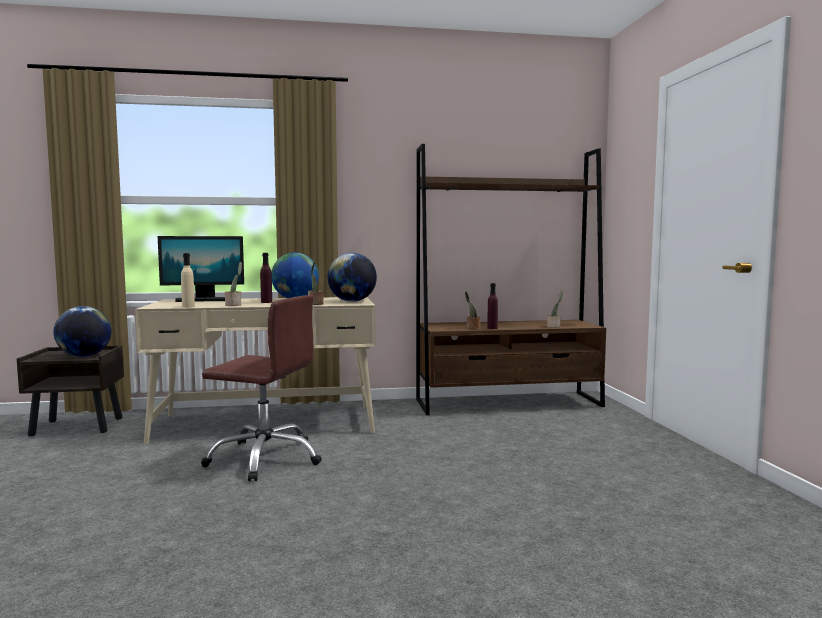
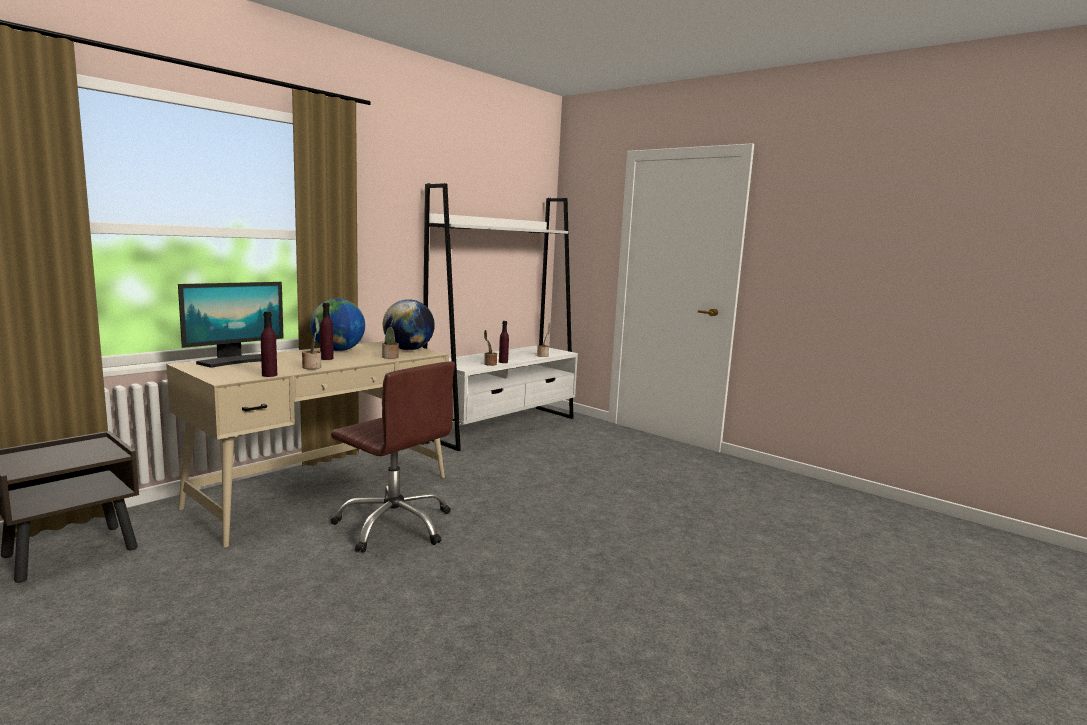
camera: 40 degrees left, 5 degrees up
globe [54,306,112,357] -> none
beige bottle [181,253,195,308] -> purple bottle [261,311,277,377]
brown office chair [201,295,322,481] -> brown office chair turned 60 degrees clockwise [330,361,455,553]
brown bookcase [416,144,606,415] -> white bookcase [423,183,578,451]

